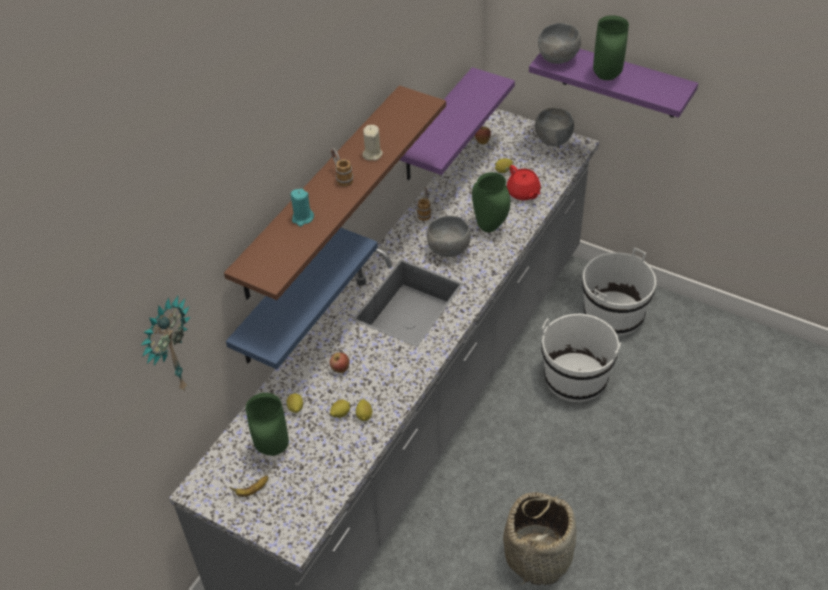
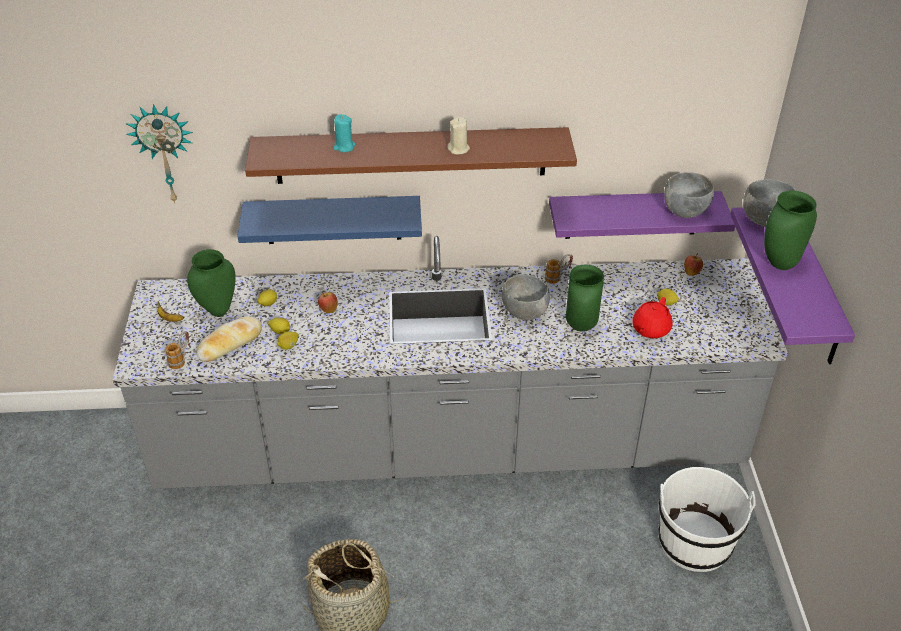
camera: 55 degrees right, 5 degrees down
mug [331,148,353,187] -> mug moved to [165,331,190,369]
grey bowl [535,107,574,146] -> grey bowl moved to [664,172,714,218]
white bucket [541,313,621,402] -> none
none -> bread [196,316,262,362]

